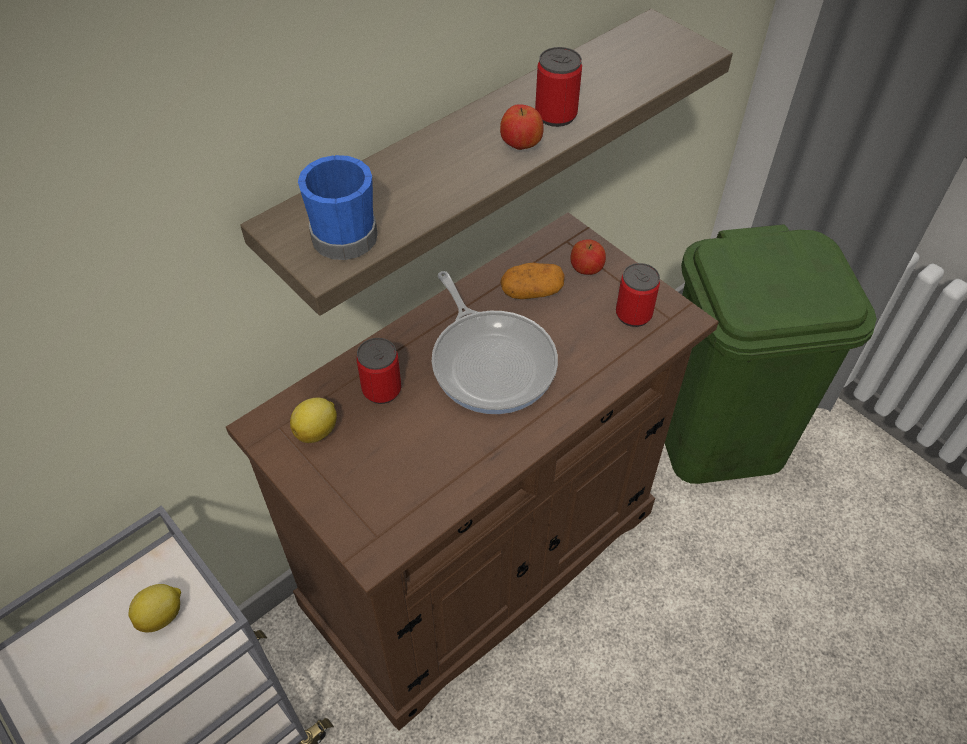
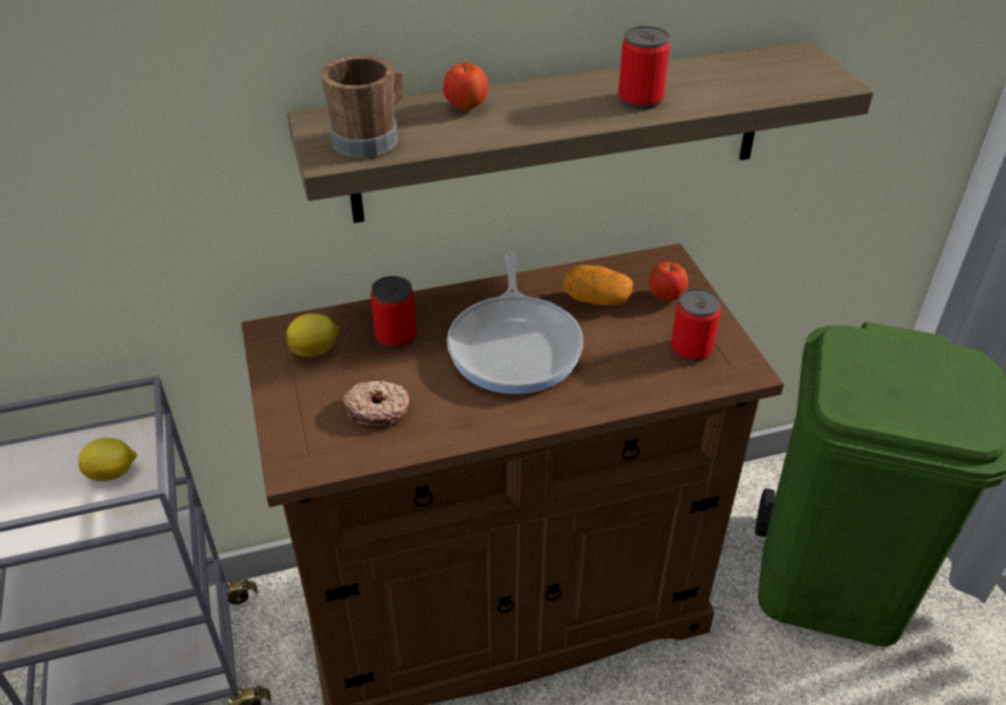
camera: 25 degrees right, 10 degrees down
blue mug [298,155,378,260] -> brown mug [321,56,403,158]
apple [500,104,544,150] -> apple moved to [443,63,488,110]
none -> donut [342,380,410,427]

